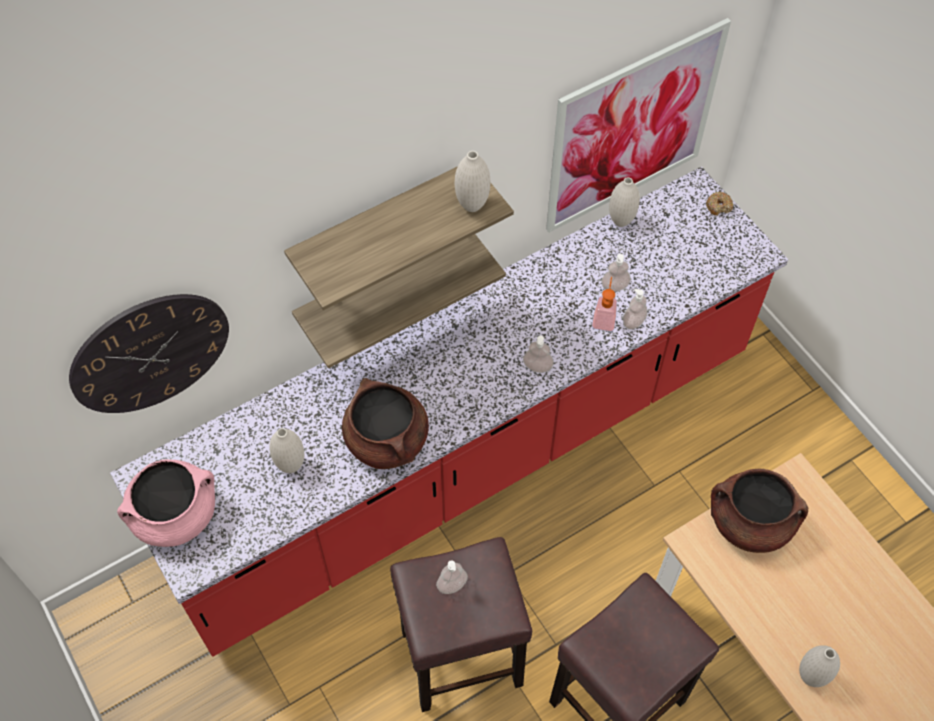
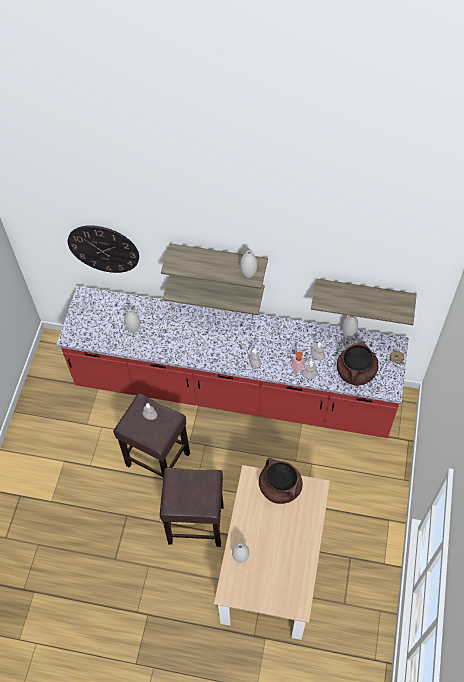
camera: 45 degrees right, 0 degrees up
pink cooking pot [117,459,215,547] -> none
brown cooking pot [342,378,429,469] -> brown cooking pot moved to [337,340,378,386]
picture [546,18,731,232] -> shelf [311,278,417,325]

